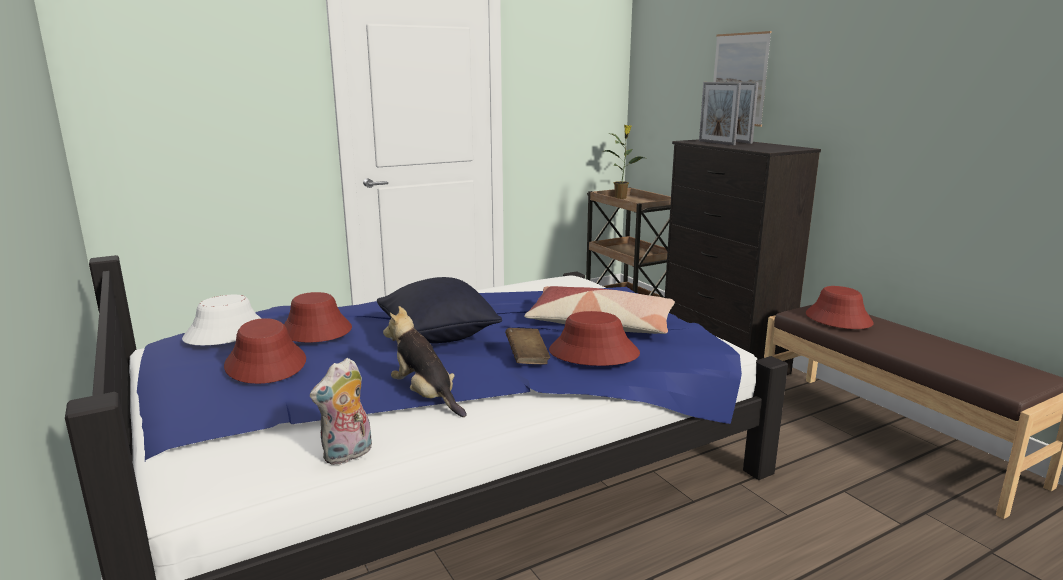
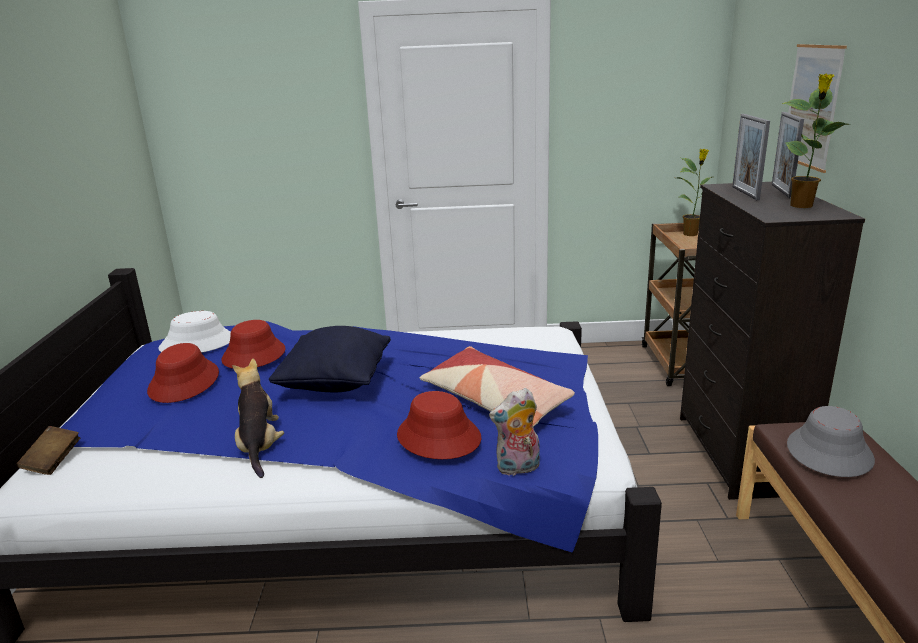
camera: 30 degrees right, 5 degrees up
plush toy [310,358,372,465] -> plush toy moved to [489,388,540,476]
brown book [505,328,550,364] -> brown book moved to [16,426,81,475]
red hat [806,286,874,329] -> grey hat [787,406,875,477]
none -> potted plant [782,73,851,208]

